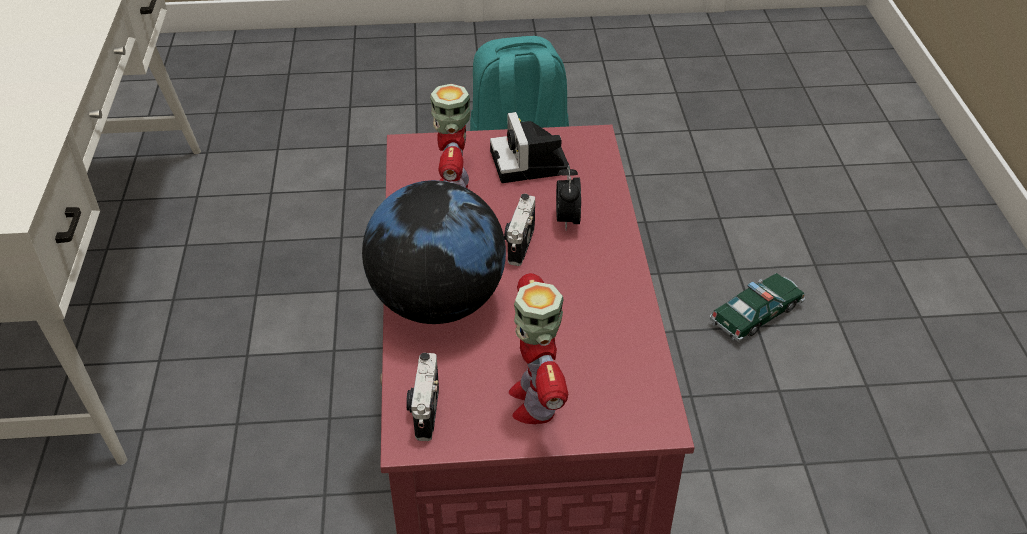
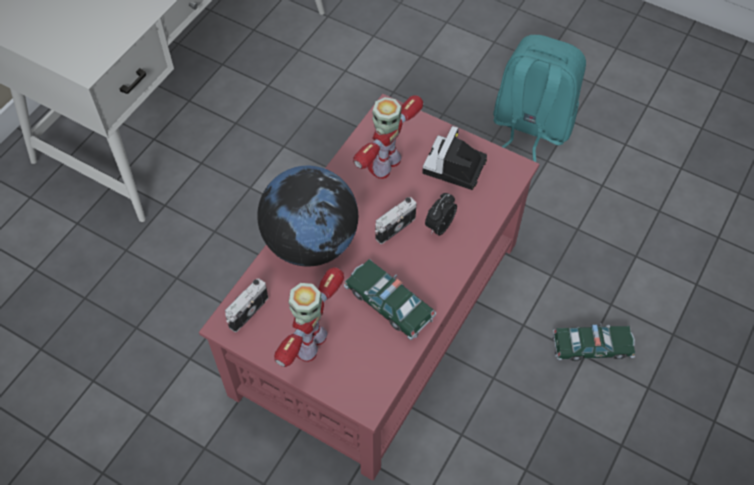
camera: 35 degrees right, 15 degrees up
none -> toy car [344,259,436,340]

